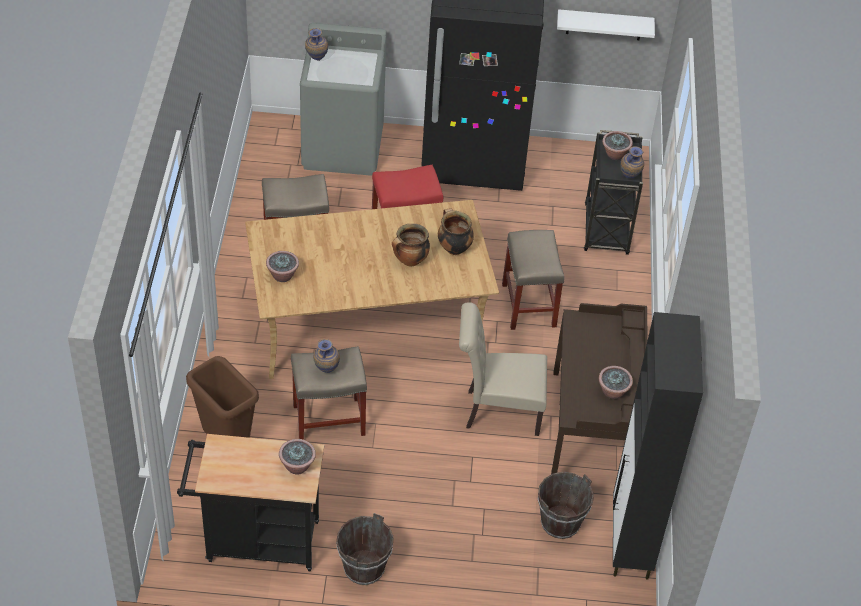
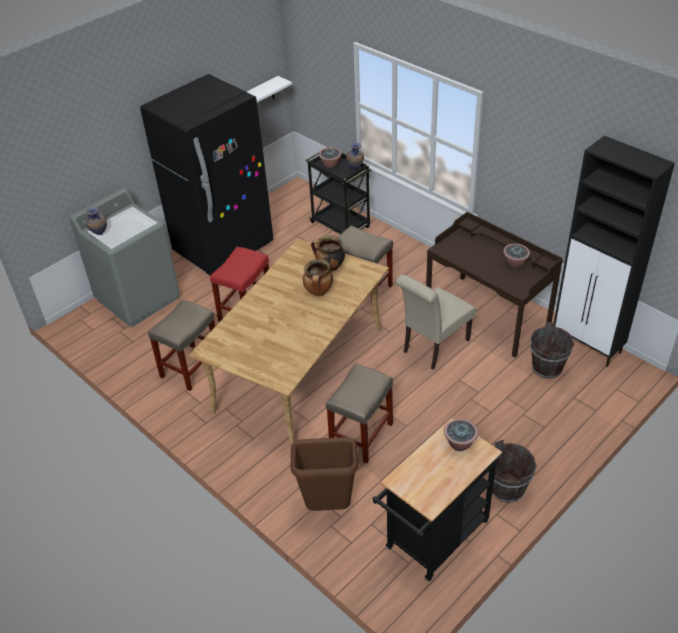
camera: 45 degrees left, 5 degrees down
potted plant [266,251,299,282] -> none
vase [313,339,340,373] -> none

